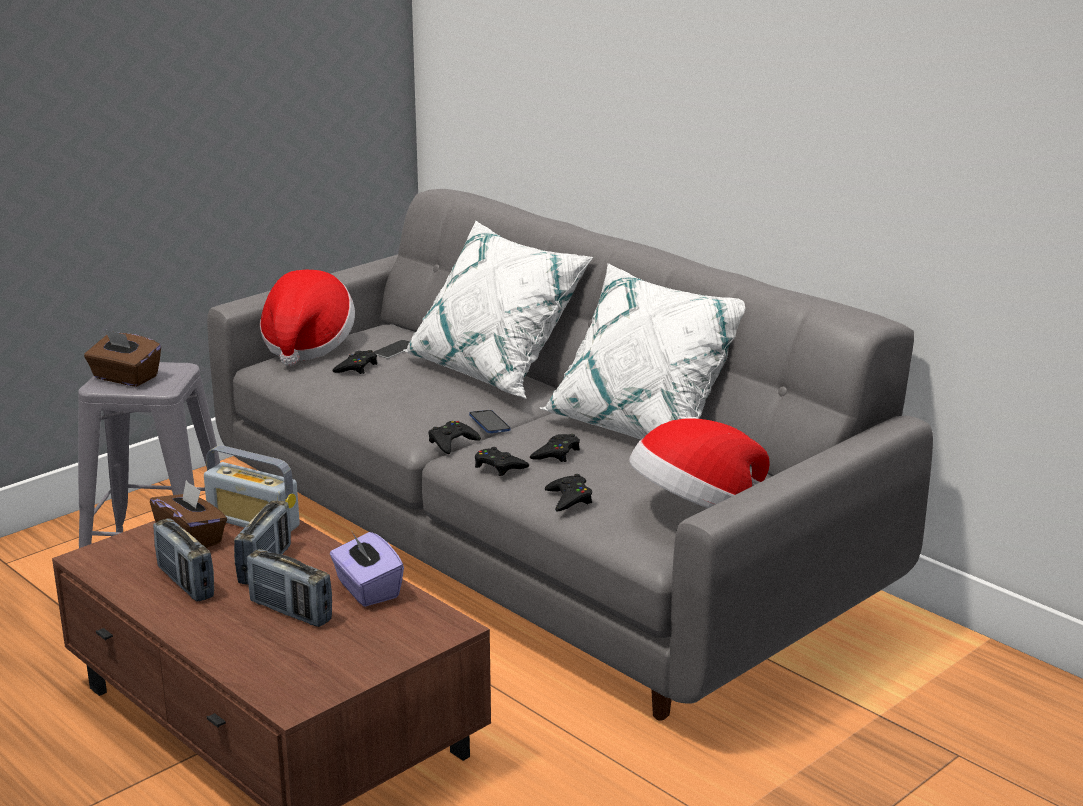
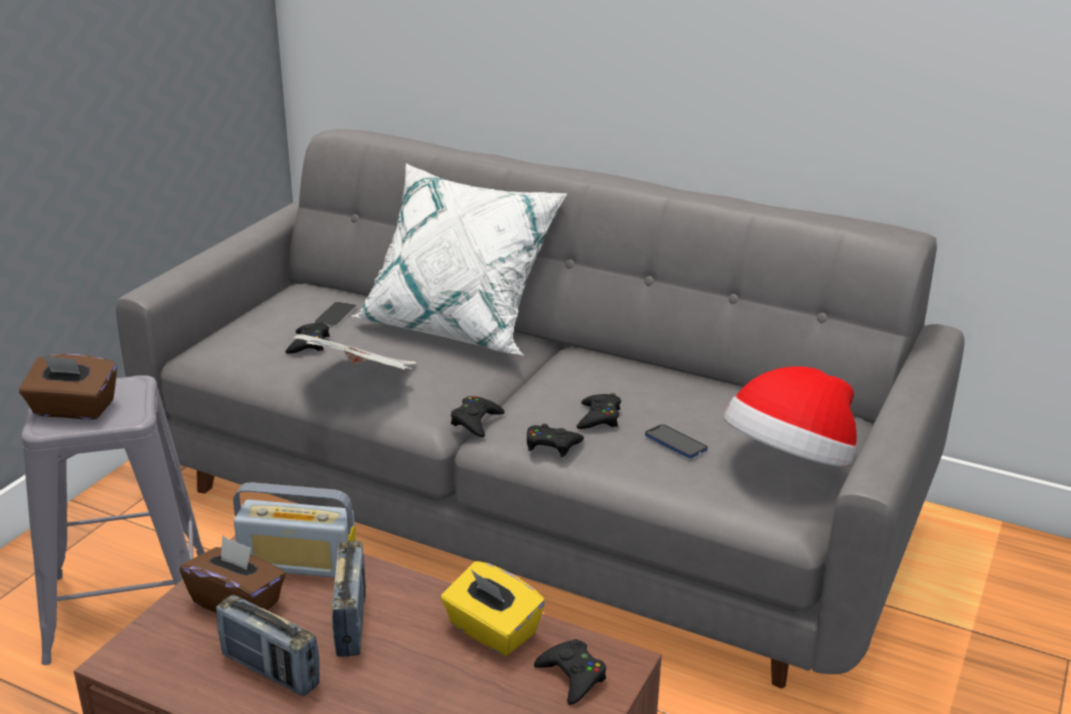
camera: 20 degrees left, 5 degrees up
radio [247,549,332,627] -> none
hat [260,270,355,366] -> none
purple tissue box [330,532,404,607] -> yellow tissue box [441,561,545,656]
phone [469,410,511,433] -> phone moved to [645,424,708,458]
white pillow [540,263,745,439] -> none
black game controller [545,474,592,511] -> black game controller moved to [534,639,606,705]
none -> newspaper [294,334,416,370]

